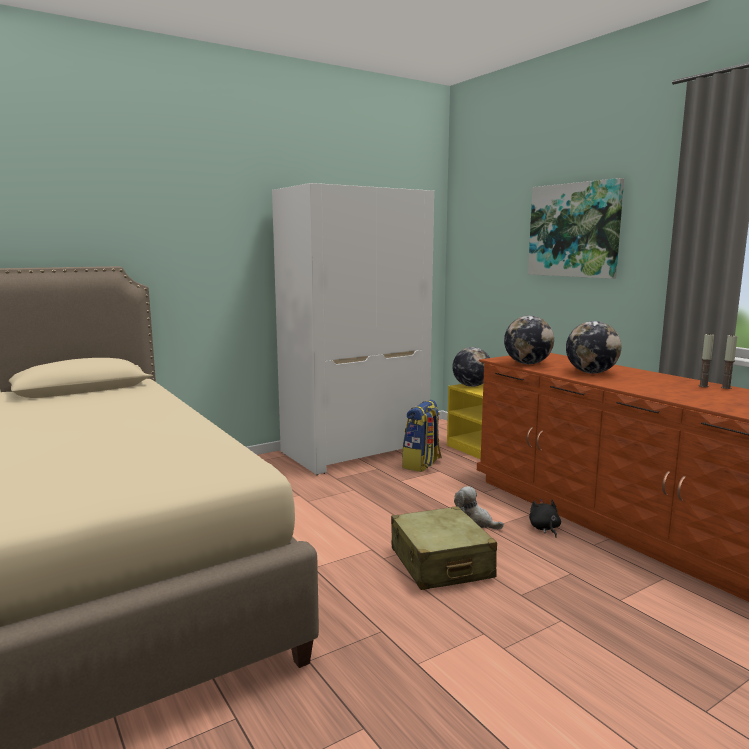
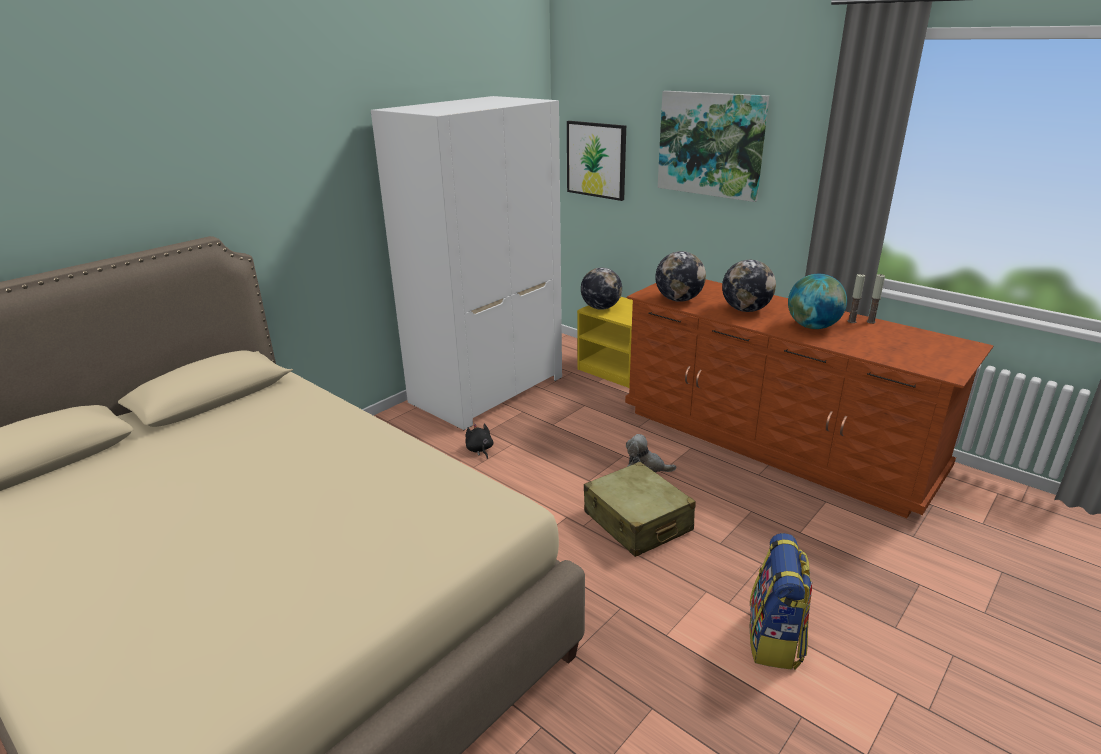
camera: 15 degrees left, 15 degrees up
backpack [402,400,442,472] -> backpack moved to [750,533,812,670]
black plush toy [529,499,561,538] -> black plush toy moved to [465,424,494,459]
none -> picture [567,121,626,201]
none -> globe [788,274,847,329]

